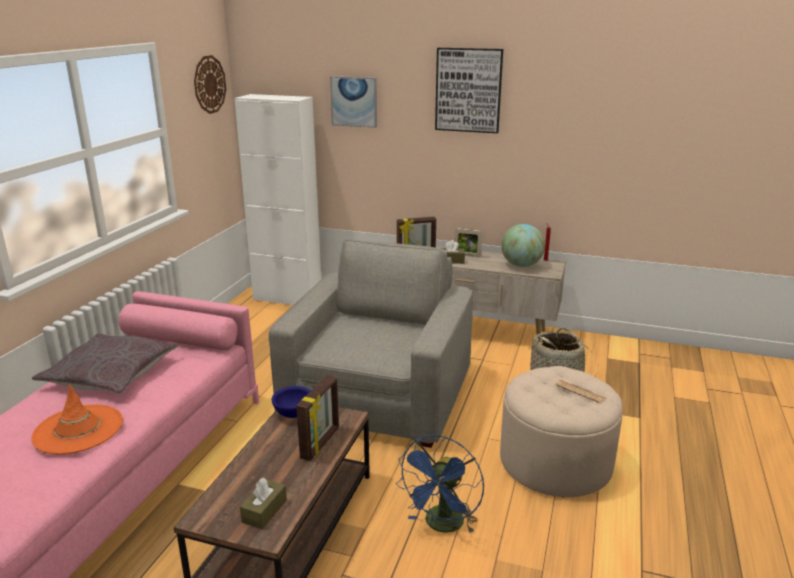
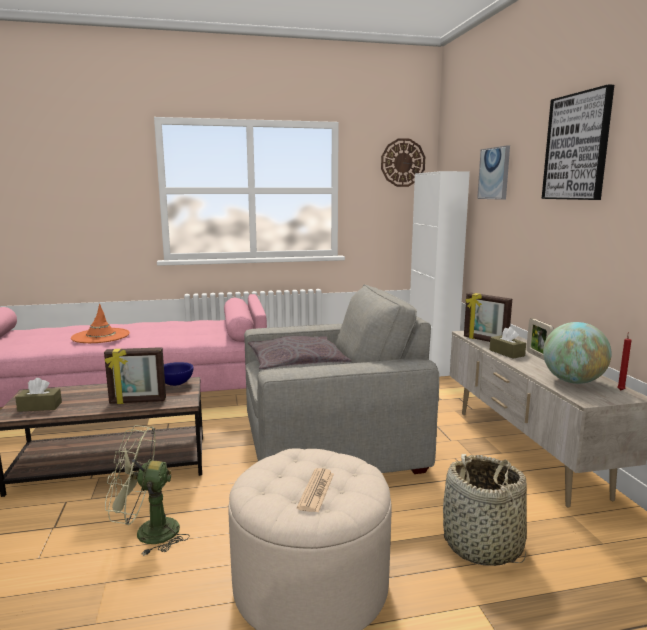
camera: 60 degrees right, 10 degrees down
grey pillow [32,333,179,394] -> grey pillow moved to [248,336,352,371]
blue fan [396,435,484,534] -> green fan [105,425,190,556]

